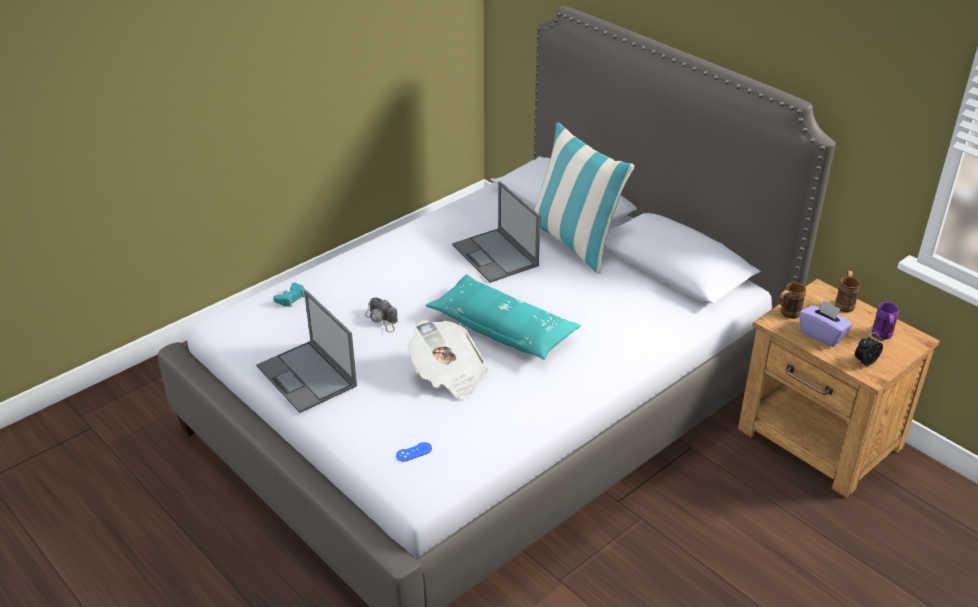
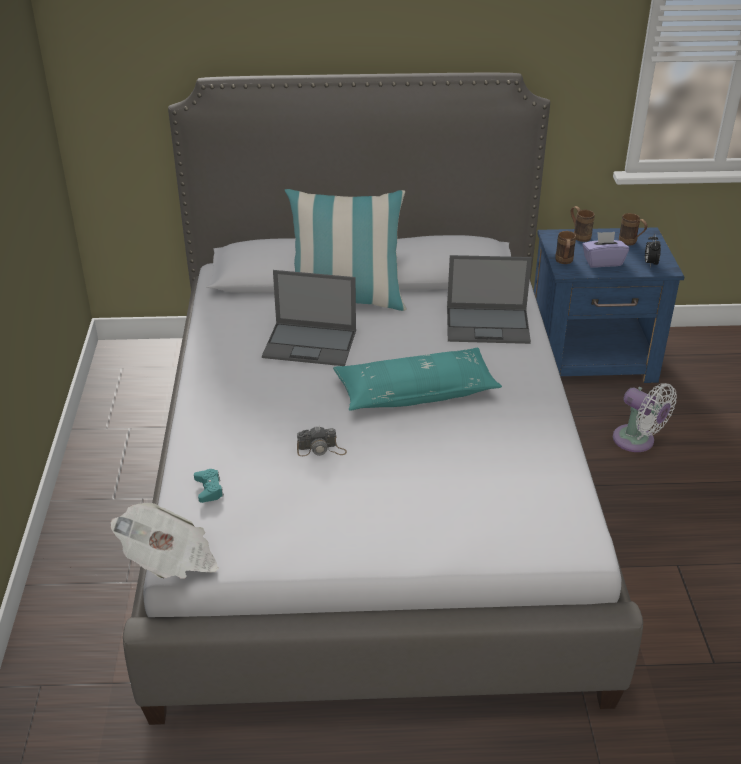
camera: 50 degrees left, 0 degrees up
laptop [256,290,357,413] -> laptop moved to [447,255,532,344]
blue game controller [396,442,432,462] -> none
newspaper [407,320,488,399] -> newspaper moved to [110,503,219,579]
brown nightstand [738,279,940,498] -> blue nightstand [534,227,684,383]
purple mug [872,302,899,339] -> brown mug [619,213,647,246]
none -> white fan [613,383,677,452]

